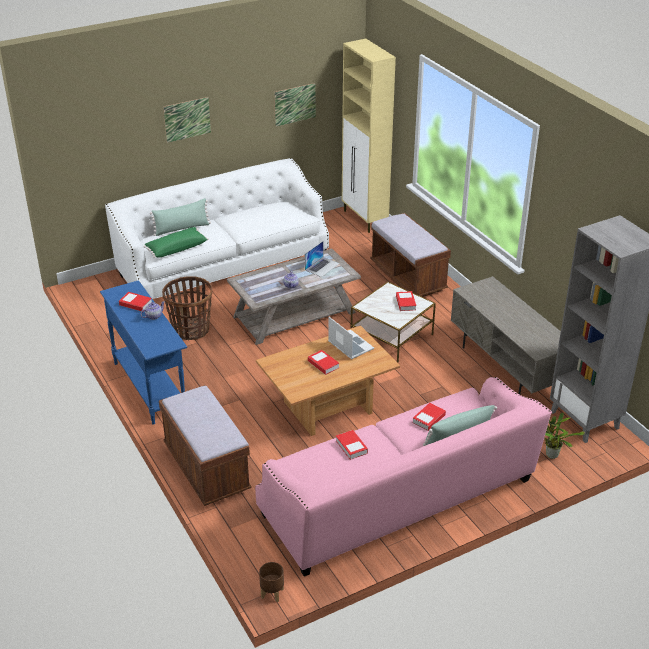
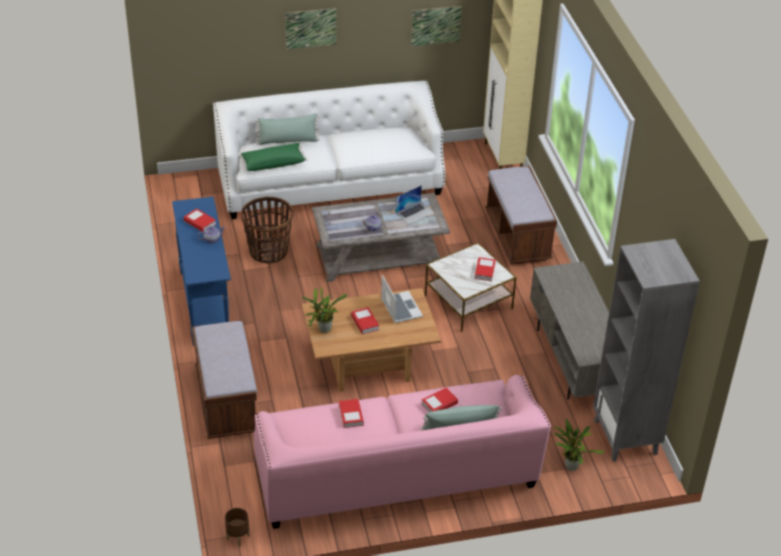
camera: 15 degrees right, 5 degrees up
none -> potted plant [302,287,347,333]

